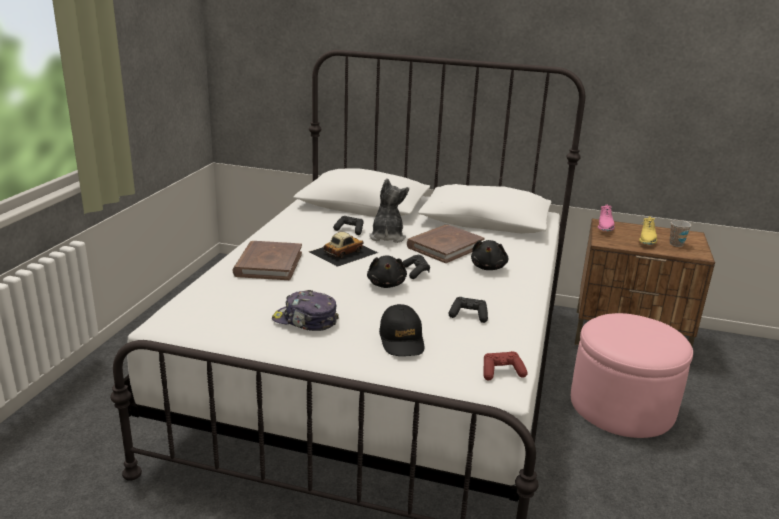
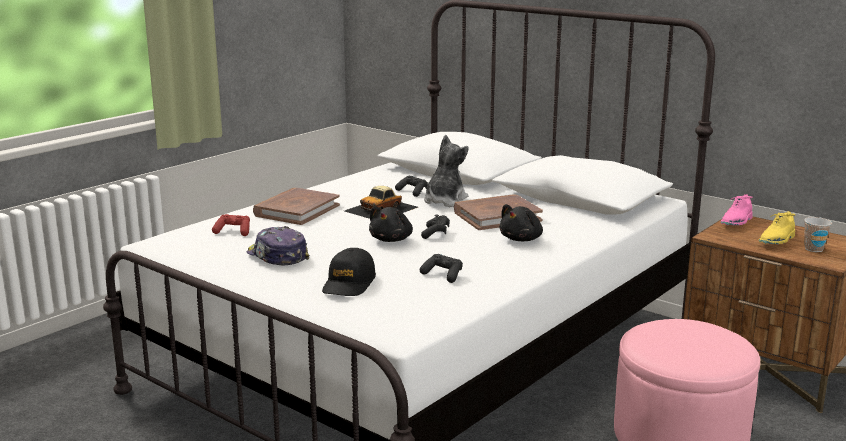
camera: 25 degrees right, 5 degrees down
toy car [309,232,378,267] -> toy car turned 150 degrees clockwise [345,186,418,219]
red game controller [484,351,528,381] -> red game controller moved to [212,214,250,236]

